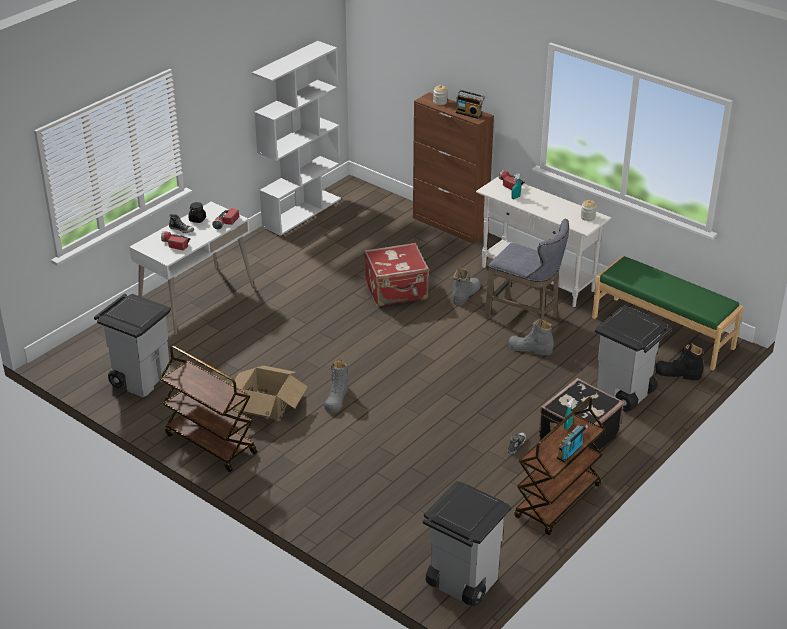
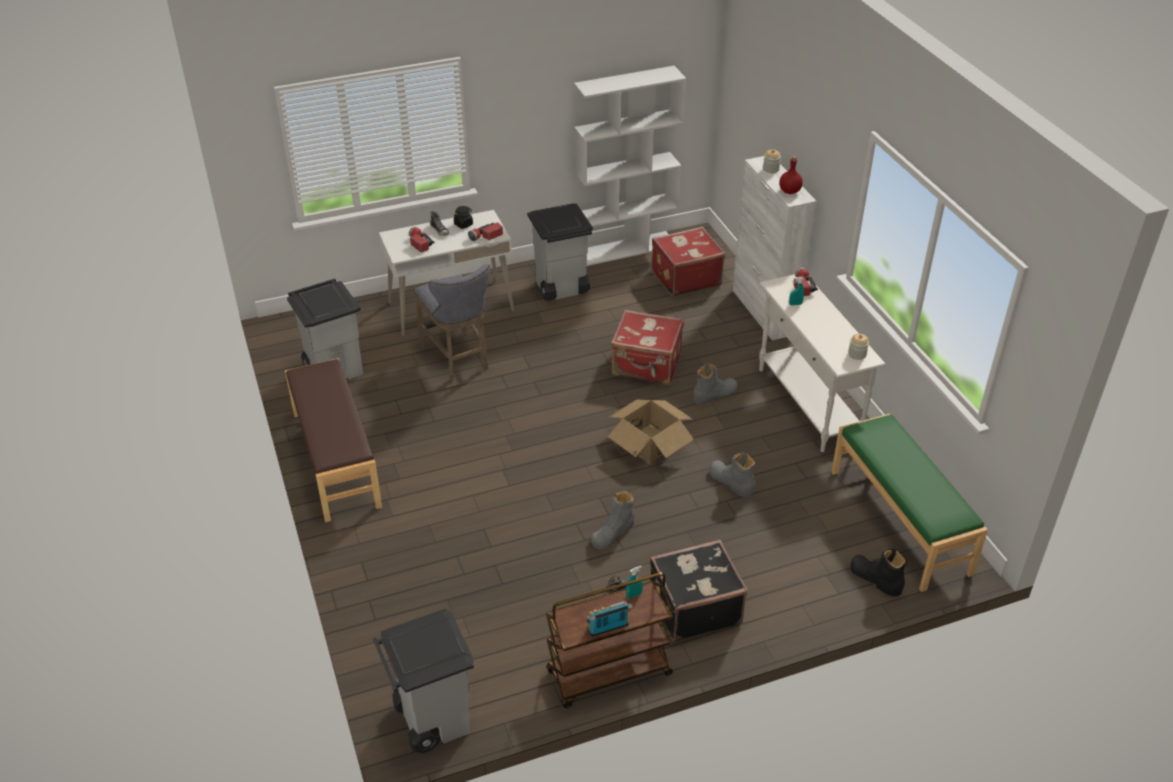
camera: 30 degrees right, 5 degrees up
brown cart [160,346,257,472] -> brown bench [285,358,382,522]
cardboard box [232,366,308,420] -> cardboard box moved to [608,400,694,463]
grey boot [324,359,348,413] -> grey boot moved to [591,490,635,549]
brown cabinet [413,92,494,244] -> white cabinet [732,156,817,341]
radio [456,90,485,119] -> red bottle [779,156,803,194]
grey stool [485,219,569,320] -> grey stool moved to [414,263,490,382]
grey trash can [595,306,672,412] -> grey trash can moved to [527,203,593,301]
none -> red suitcase [651,226,725,297]

